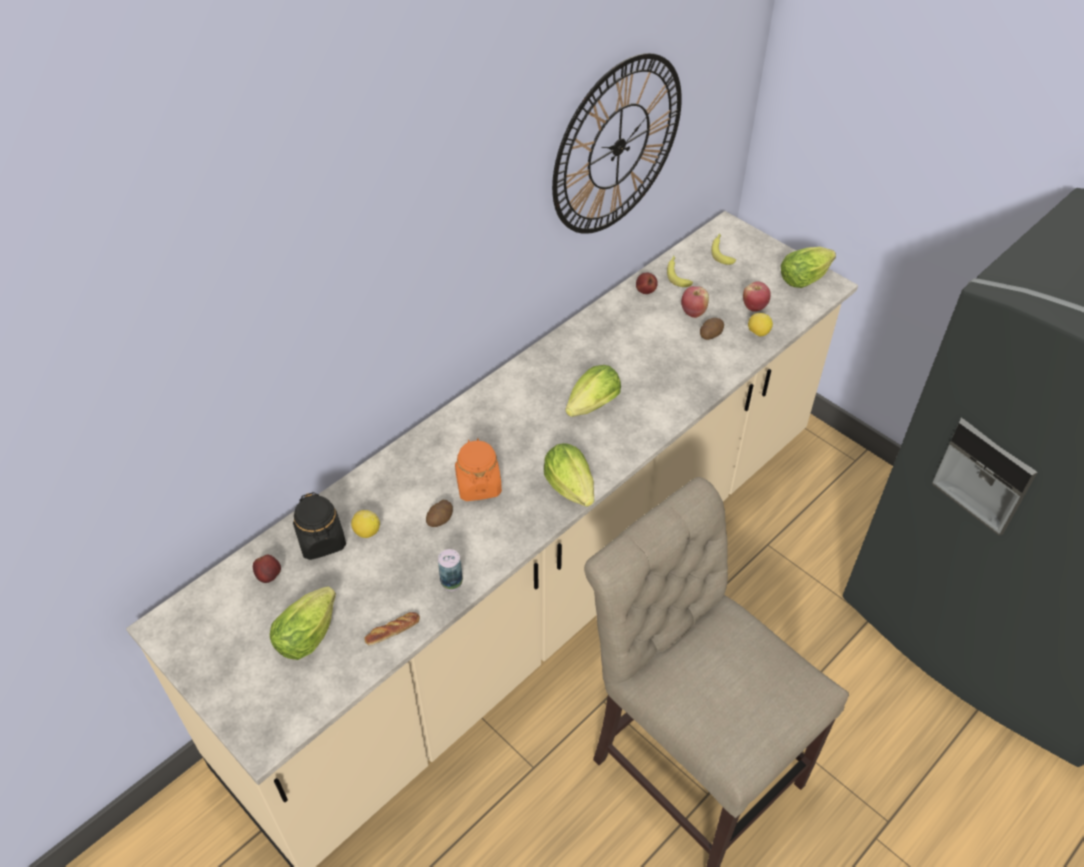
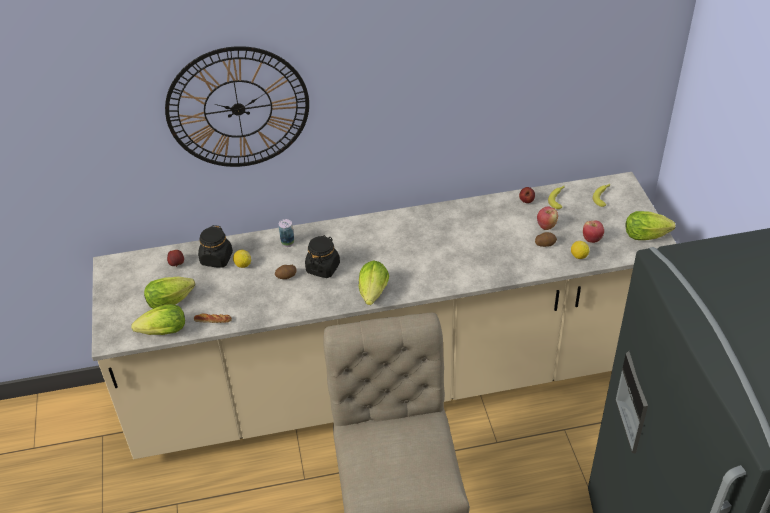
camera: 35 degrees right, 5 degrees down
can [438,549,463,591] -> can moved to [279,219,294,247]
orange jar [455,438,502,501] -> black jar [305,235,340,278]
wall clock [552,53,682,234] -> wall clock moved to [165,46,309,167]
lettuce [565,365,621,417] -> lettuce moved to [131,304,185,335]

